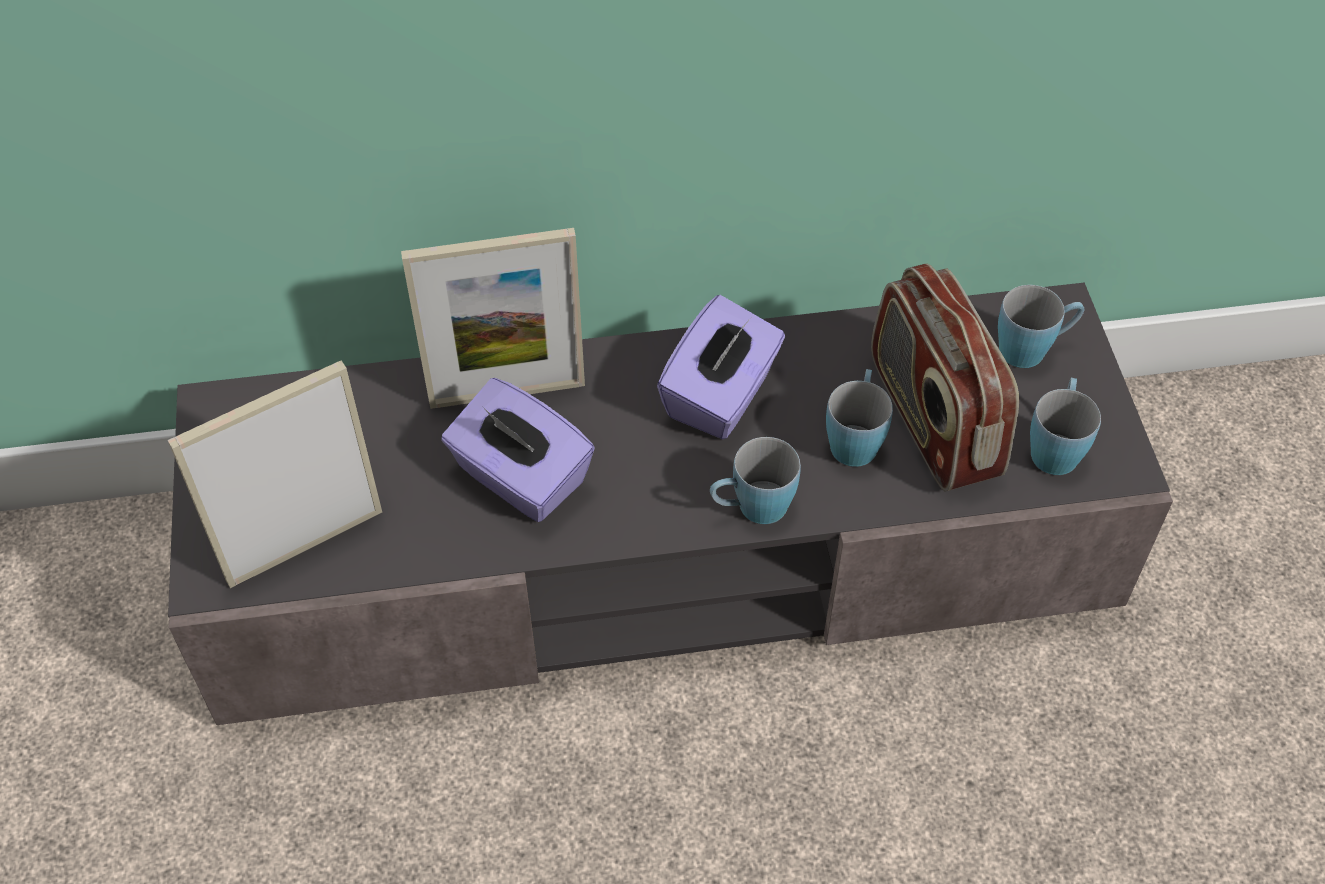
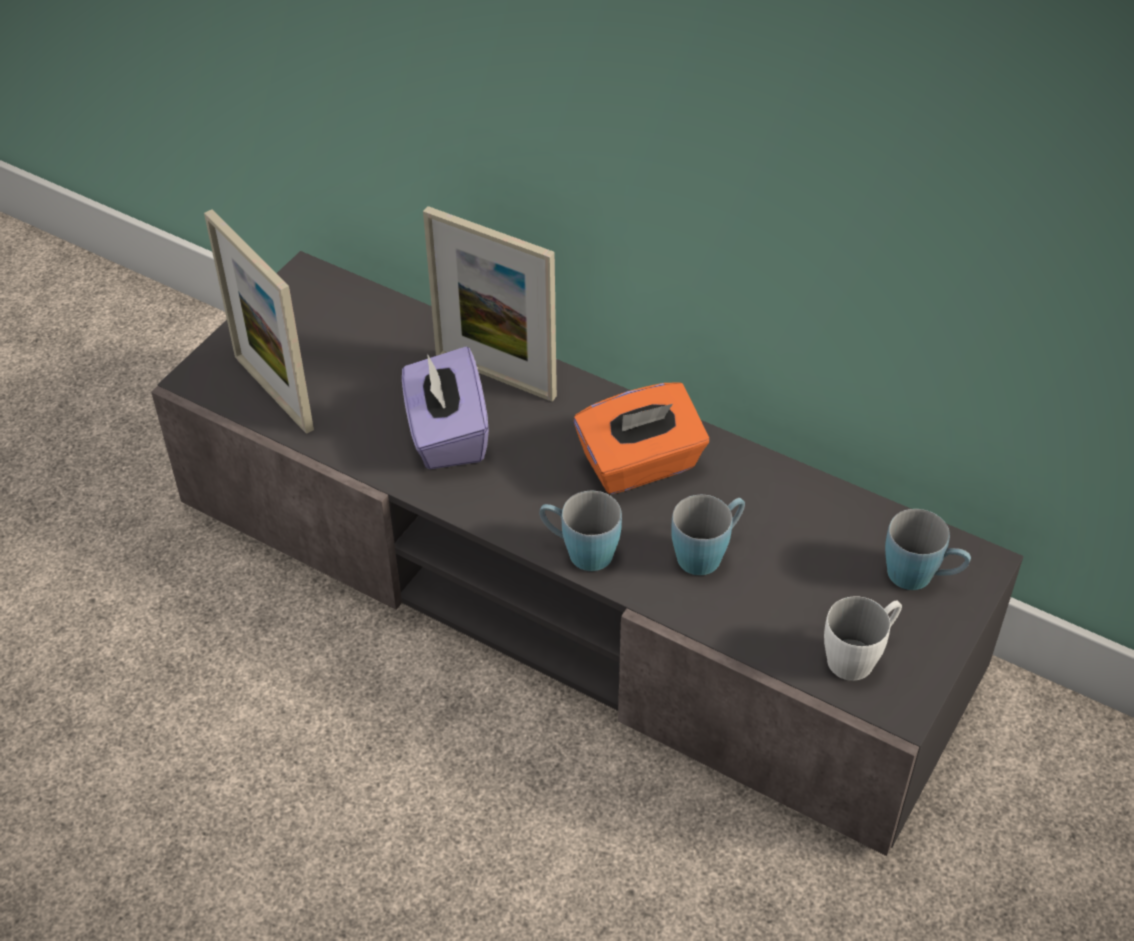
camera: 40 degrees right, 5 degrees down
picture frame [168,361,382,588] -> picture frame turned 135 degrees counterclockwise [204,210,314,434]
purple tissue box [657,295,785,439] -> orange tissue box [574,382,709,494]
radio [871,263,1019,492] -> none
blue mug [1030,377,1101,475] -> white mug [824,596,902,681]

